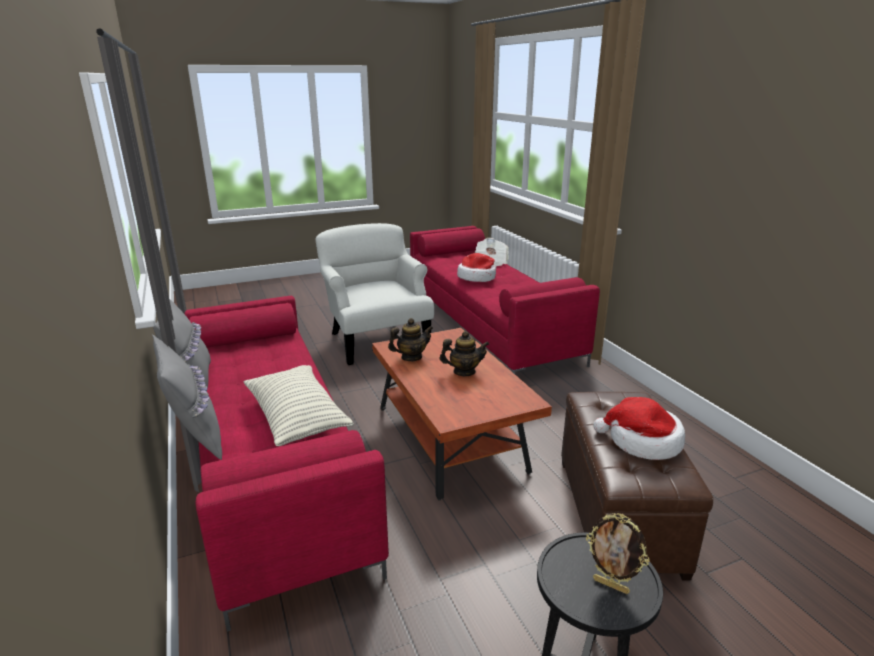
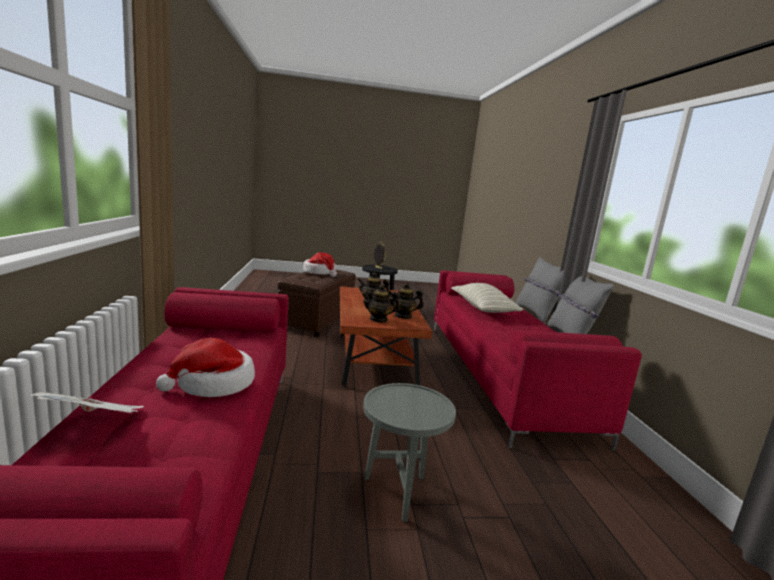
camera: 165 degrees left, 10 degrees down
white armchair [316,223,434,365] -> grey side table [363,383,456,522]
none -> teapot [362,285,400,323]

